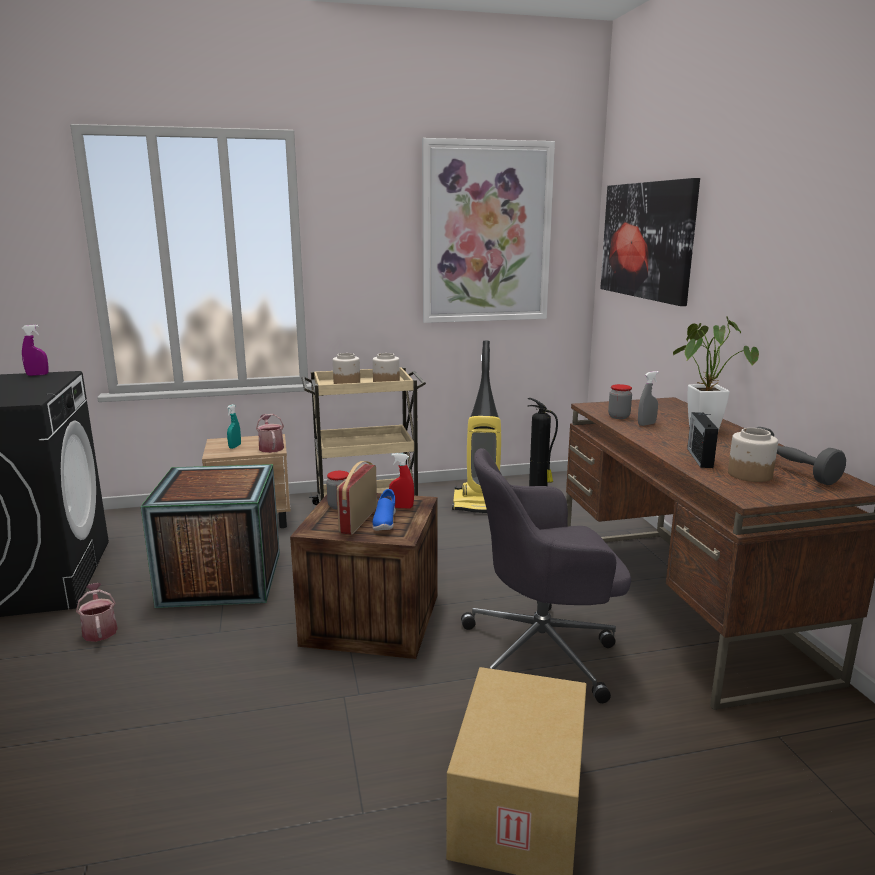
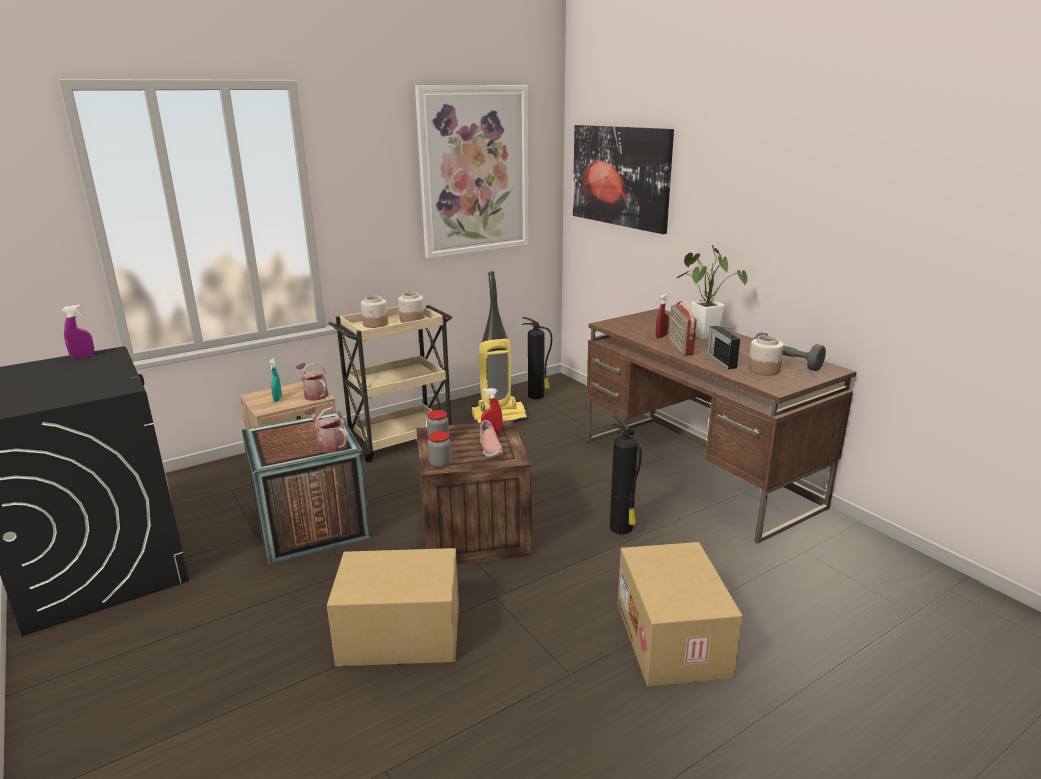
camera: 20 degrees left, 5 degrees up
watering can [76,583,118,642] -> watering can moved to [305,407,348,453]
radio [337,461,377,535] -> radio moved to [669,301,697,356]
blue shoe [373,489,396,531] -> pink shoe [480,420,503,457]
grey office chair [461,448,631,703] -> fire extinguisher [610,415,642,534]
jar [608,384,632,419] -> jar moved to [428,431,451,468]
grey spray bottle [638,371,659,426] -> red spray bottle [656,293,669,338]
none -> cardboard box [327,548,459,666]

